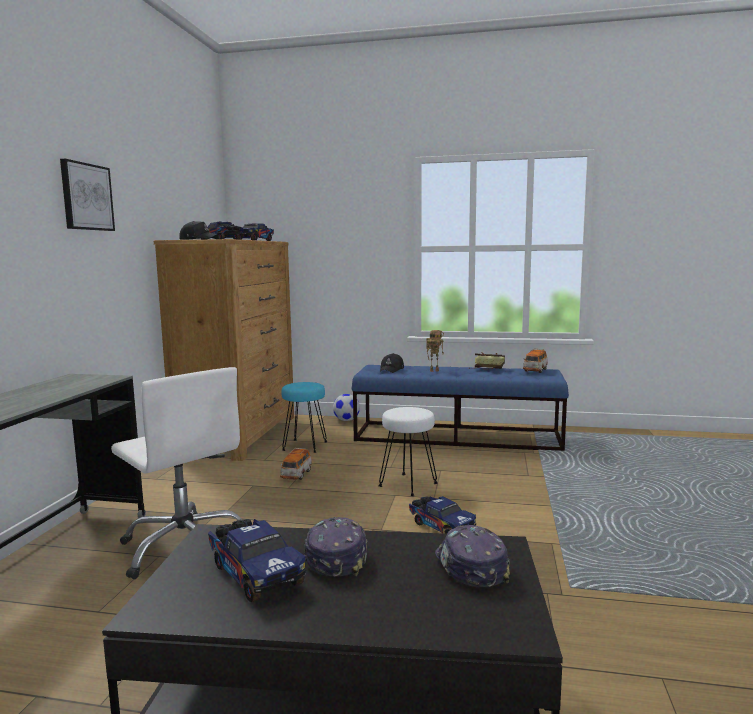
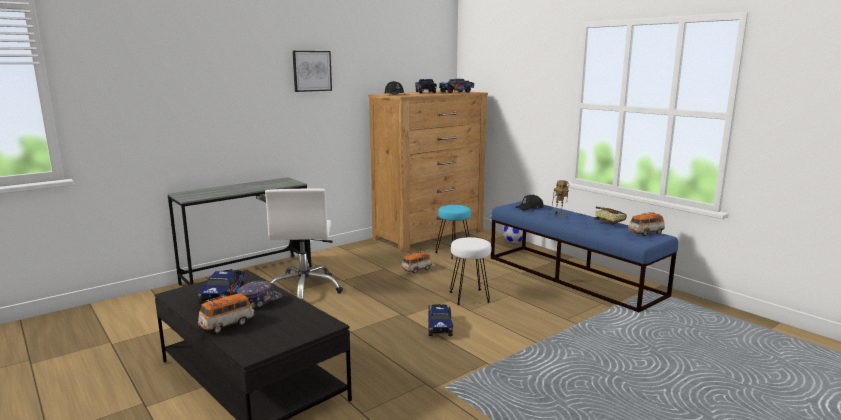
camera: 40 degrees right, 5 degrees up
cap [435,525,510,588] -> none
none -> toy car [198,293,254,334]

